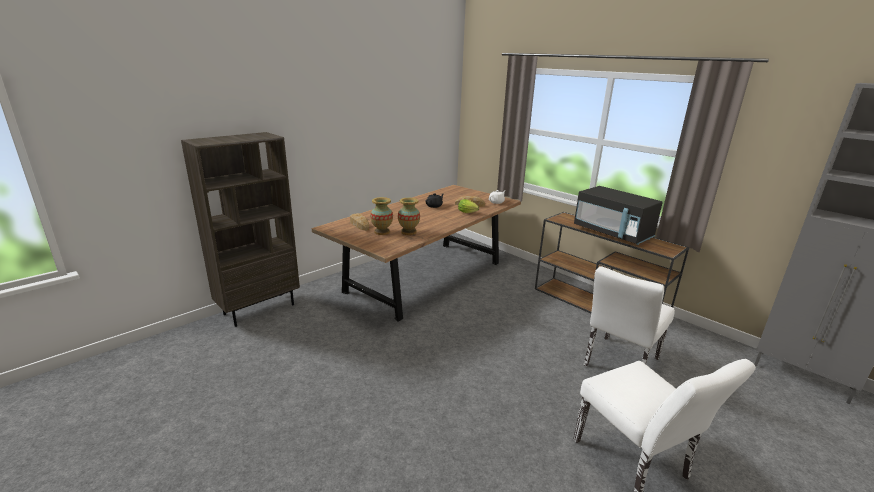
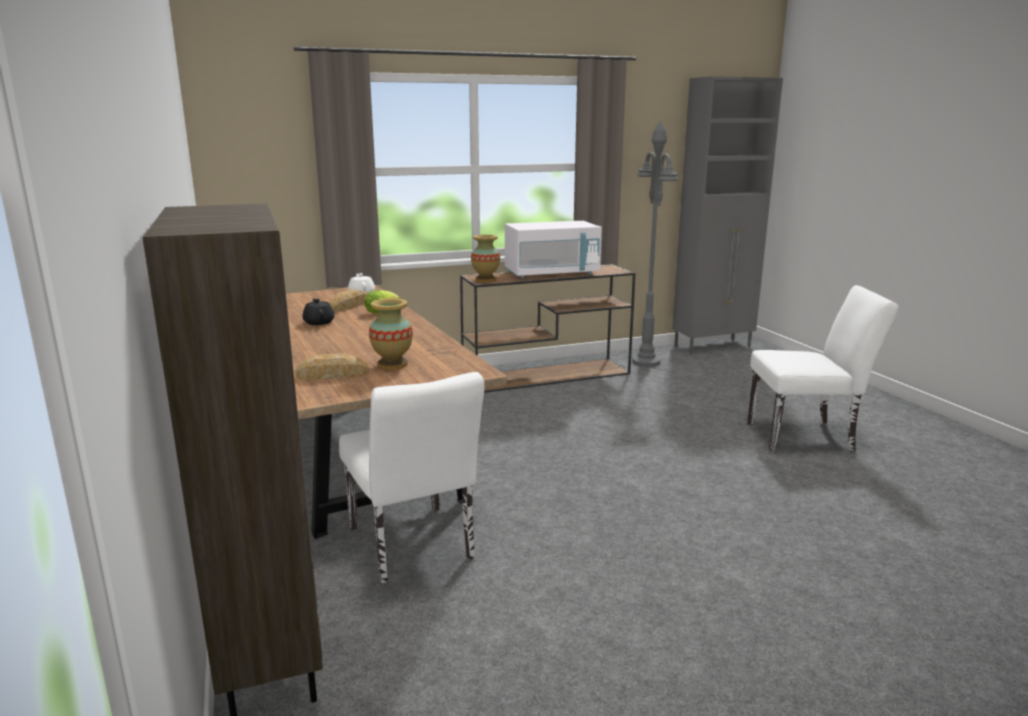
camera: 65 degrees left, 5 degrees down
vase [398,198,420,235] -> vase moved to [471,234,500,282]
black microwave [574,186,663,245] -> white microwave [505,221,602,278]
white chair [583,266,675,367] -> white chair moved to [339,372,485,584]
none -> grey floor lamp [632,120,678,367]

